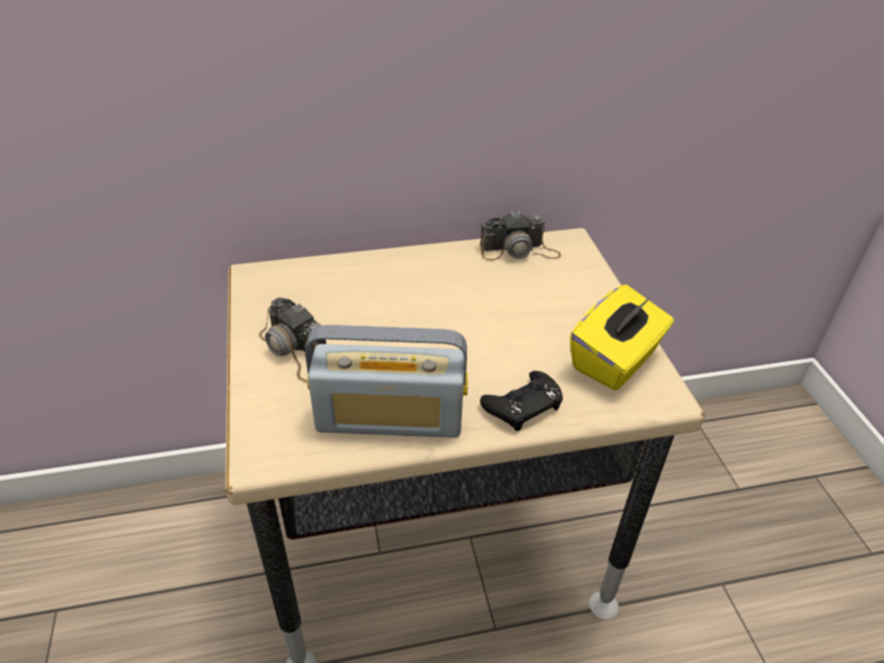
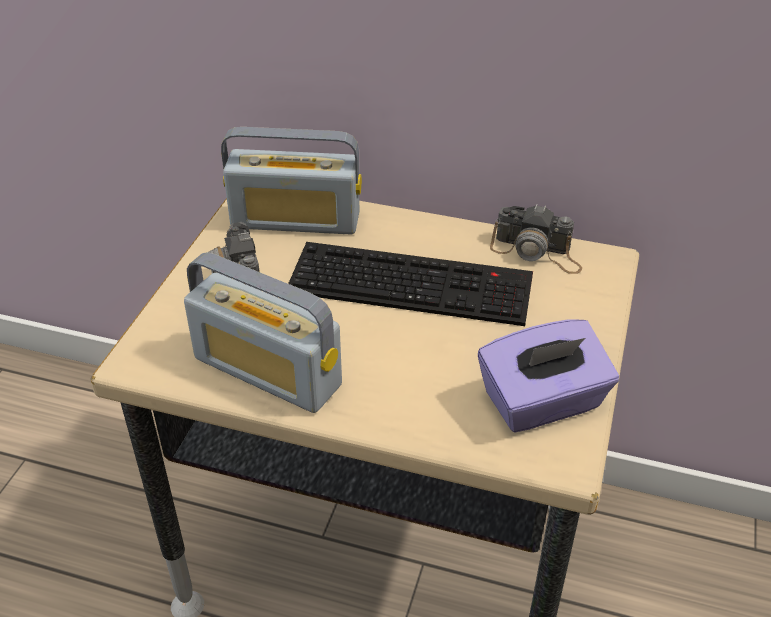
camera: 30 degrees right, 0 degrees up
black game controller [480,371,563,431] -> none
yellow tissue box [570,284,674,390] -> purple tissue box [478,319,619,432]
none -> radio [221,127,362,234]
none -> keyboard [288,242,533,326]

